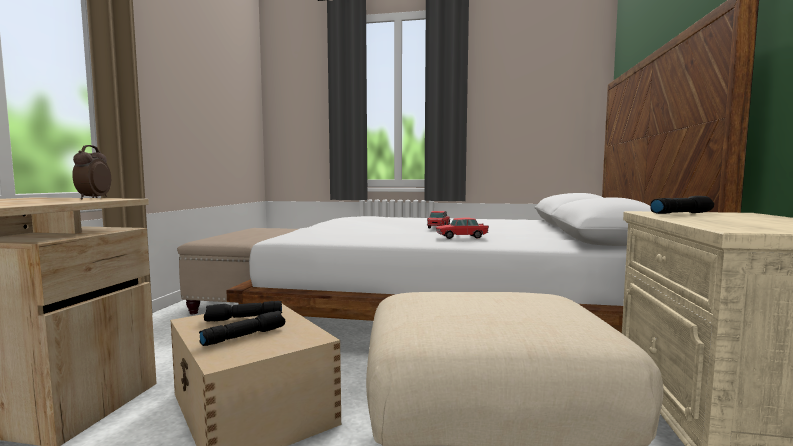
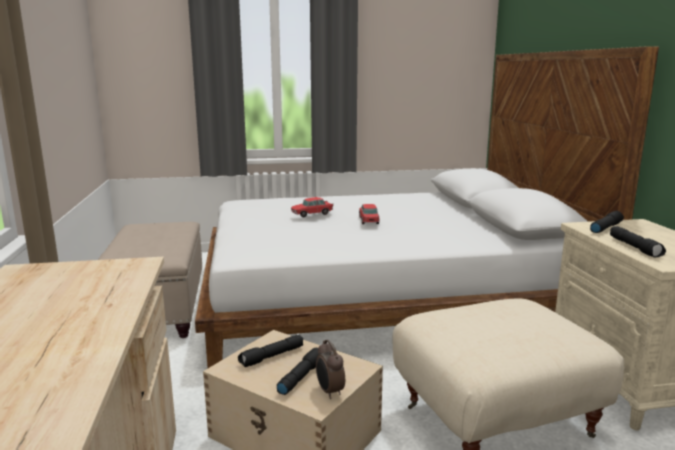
camera: 20 degrees left, 10 degrees up
alarm clock [72,145,111,199] -> alarm clock moved to [316,340,345,399]
toy car [436,218,489,239] -> toy car moved to [291,197,333,217]
none -> black flashlight [610,226,666,257]

